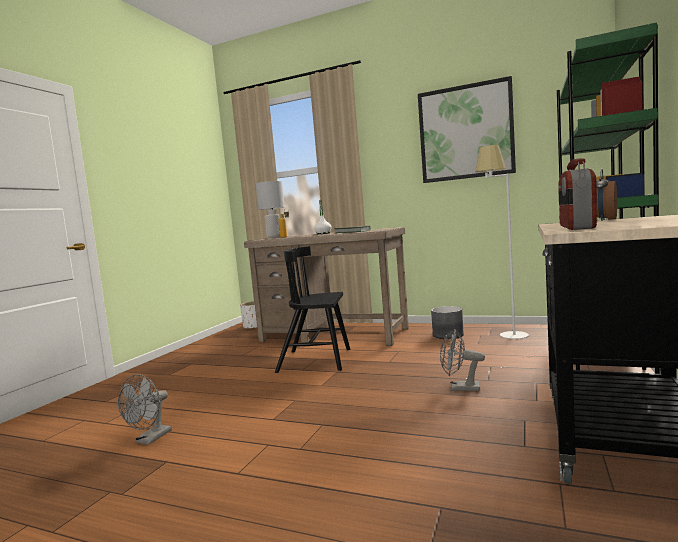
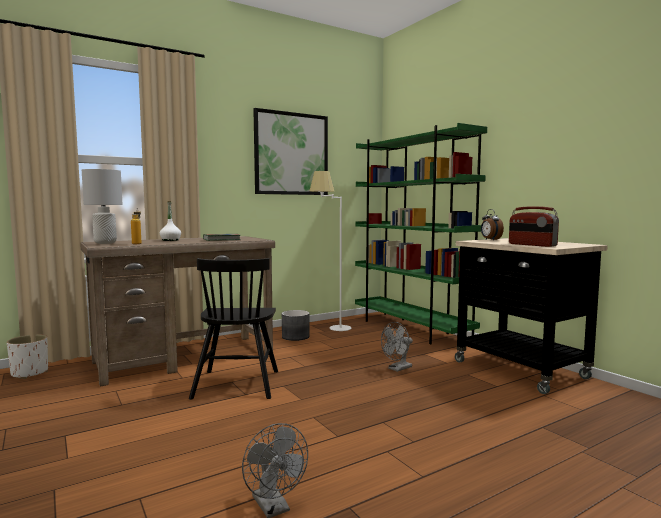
camera: 55 degrees left, 0 degrees up
black chair [275,246,350,373] -> black chair turned 45 degrees counterclockwise [189,258,278,400]

